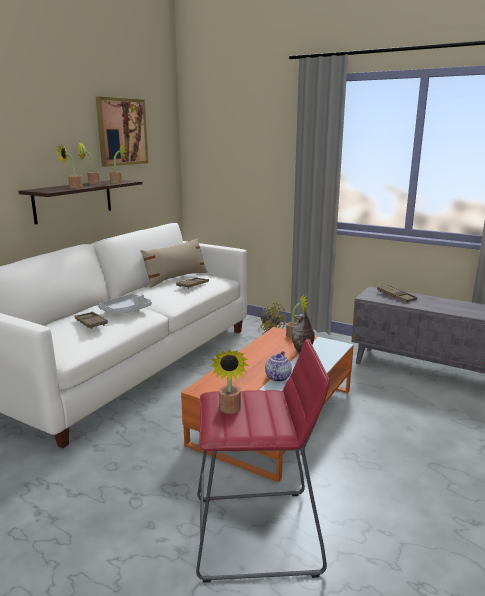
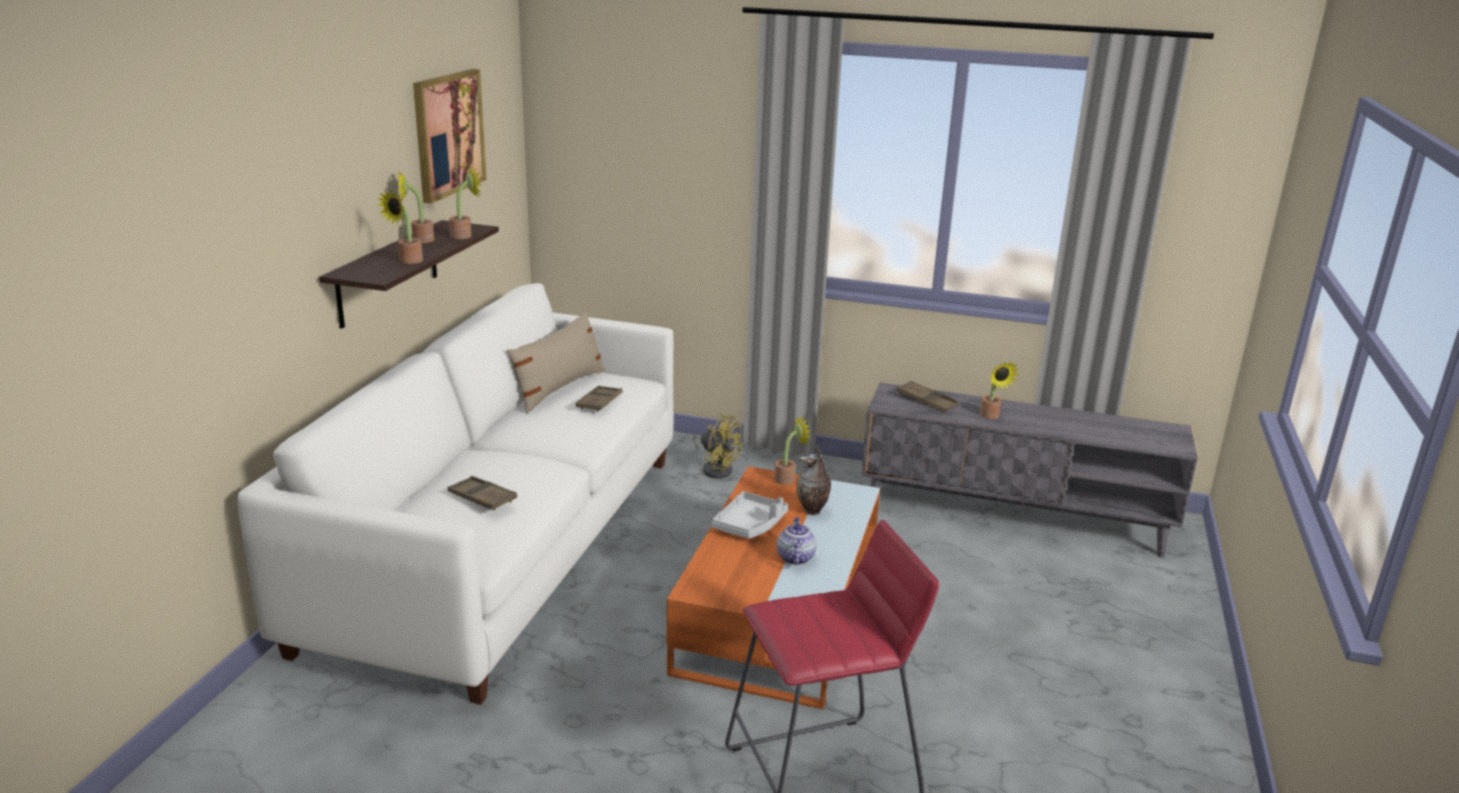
camera: 15 degrees left, 5 degrees up
grey tray [98,294,152,314] -> grey tray moved to [711,491,788,539]
potted plant [211,349,249,414] -> potted plant moved to [980,362,1020,419]

